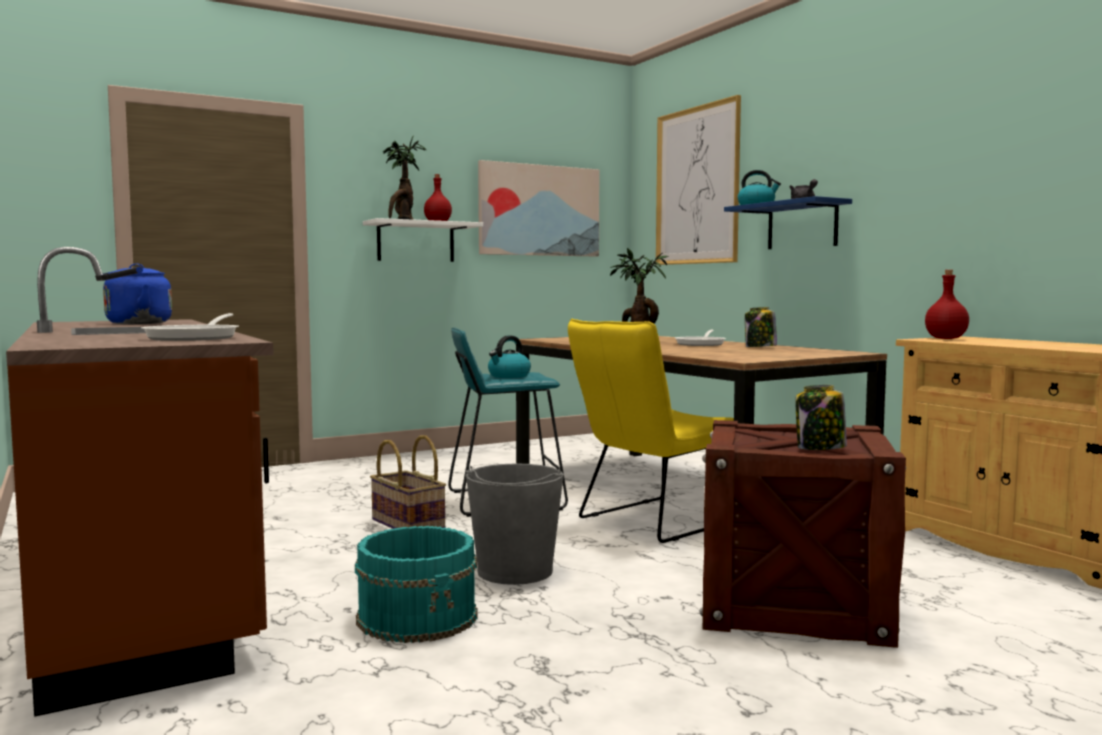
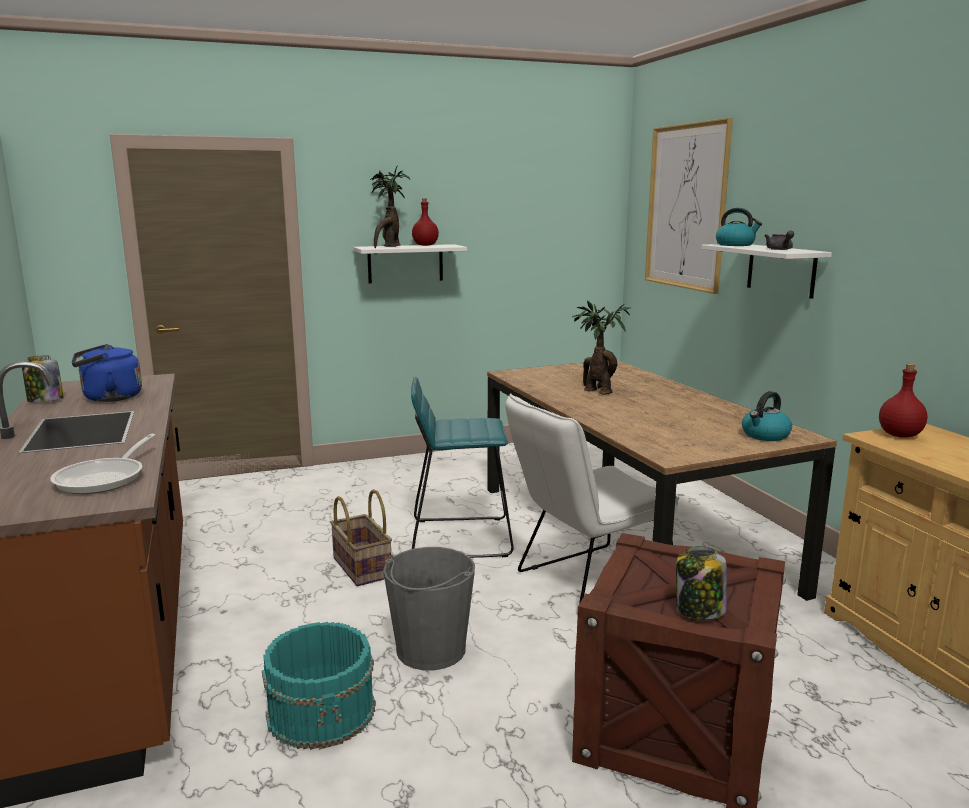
camera: 10 degrees right, 10 degrees up
picture [478,160,599,257] -> none
kettle [488,335,531,378] -> kettle moved to [742,391,792,441]
yellow chair [568,319,734,543] -> white chair [505,394,680,604]
frying pan [675,330,726,346] -> none
blue shelf [724,196,852,249] -> white shelf [701,244,832,299]
jar [745,307,777,347] -> jar moved to [22,355,64,402]

